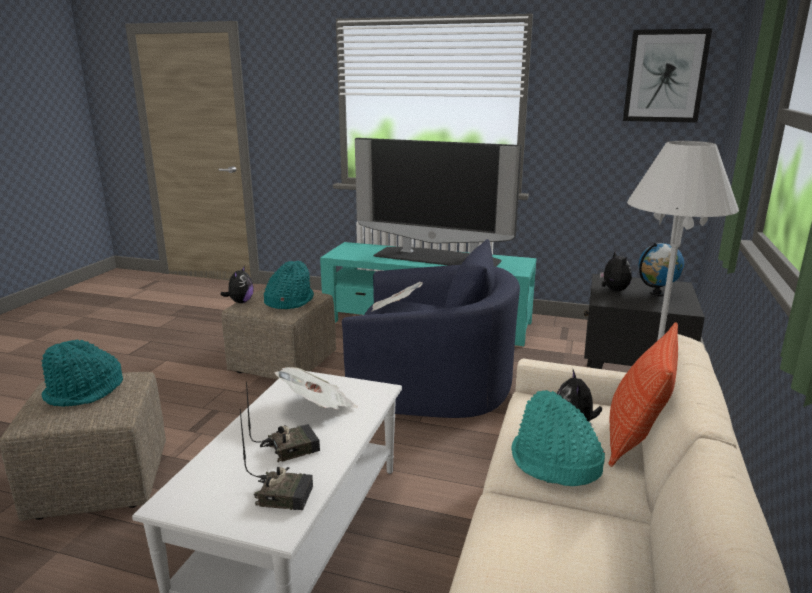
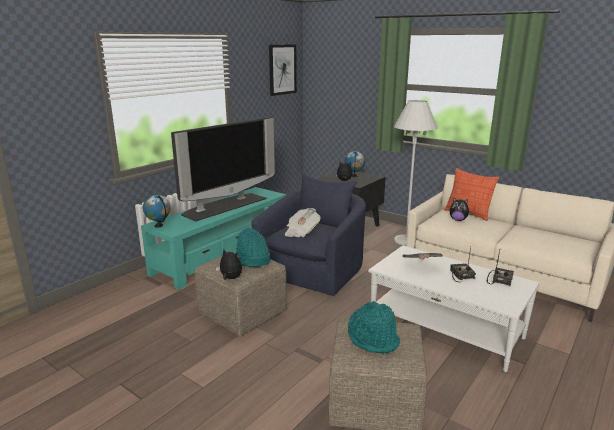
camera: 70 degrees left, 0 degrees up
turquoise hat [511,390,605,486] -> none
none -> globe [143,195,171,228]

